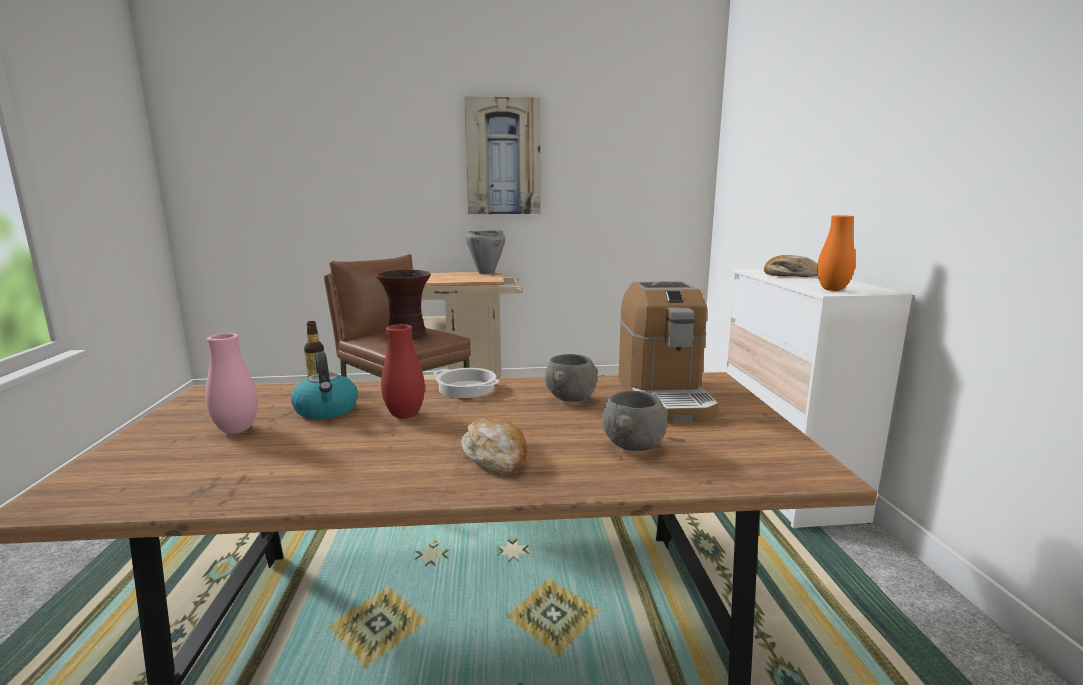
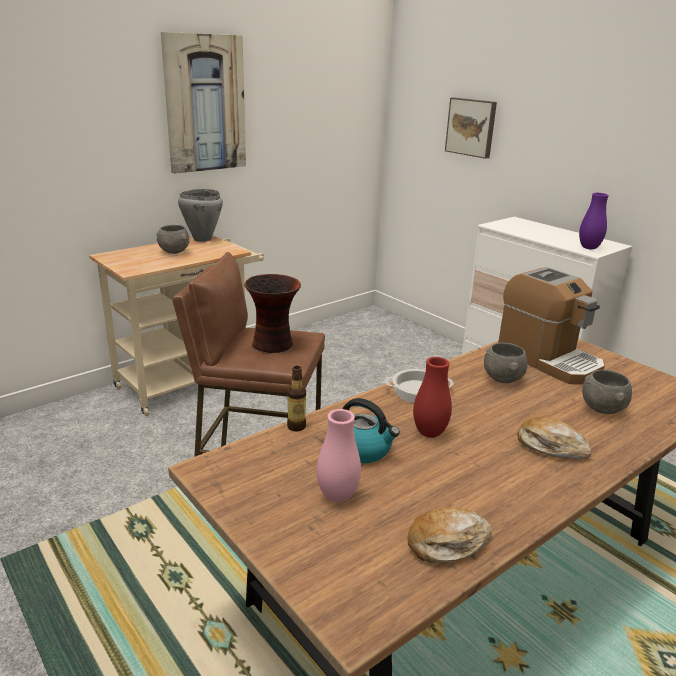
camera: 35 degrees left, 10 degrees up
bread [764,255,818,277] -> bread moved to [407,508,492,564]
orange vase [817,215,856,291] -> purple vase [579,193,609,249]
none -> grey bowl [156,225,189,254]
none -> picture [445,97,497,159]

